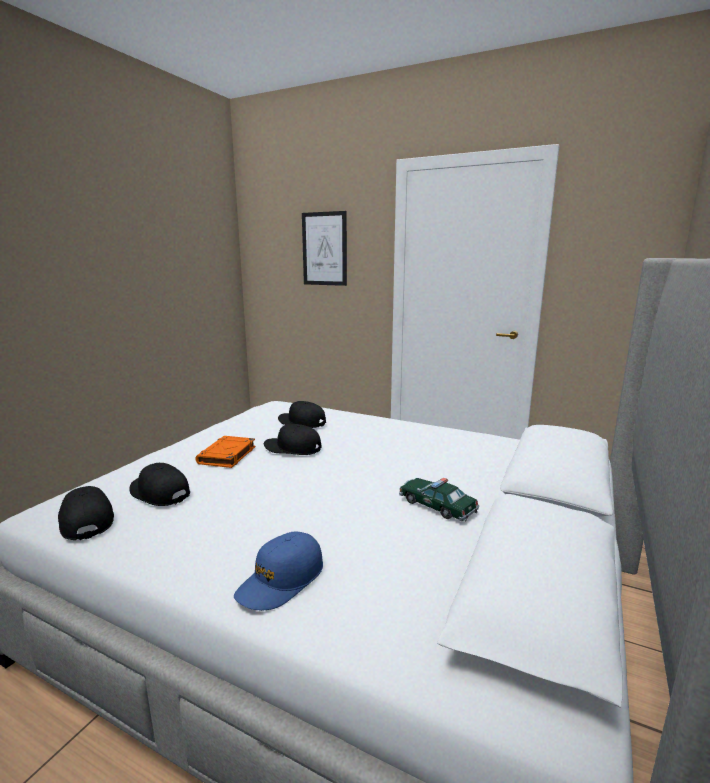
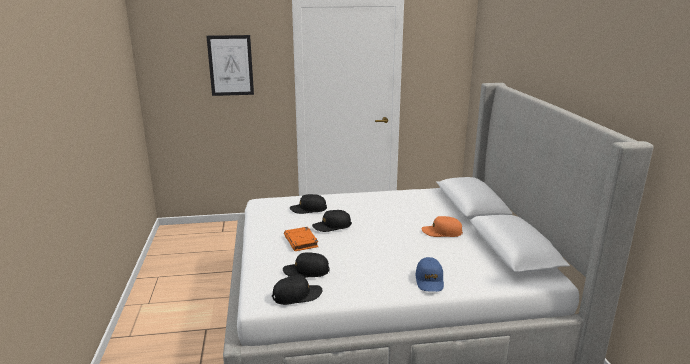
camera: 35 degrees left, 5 degrees up
black cap [58,486,114,540] -> black cap turned 135 degrees clockwise [272,275,322,305]
toy car [399,478,479,521] -> orange cap [421,216,463,237]

